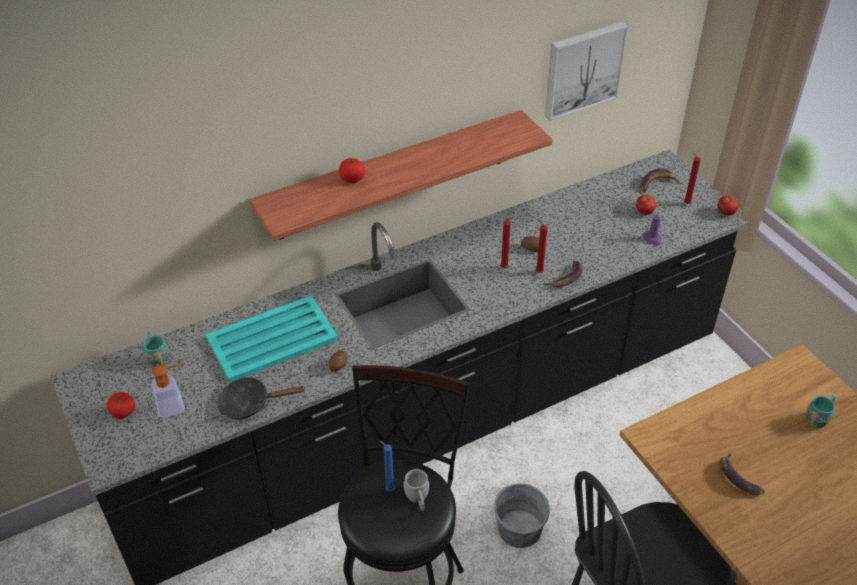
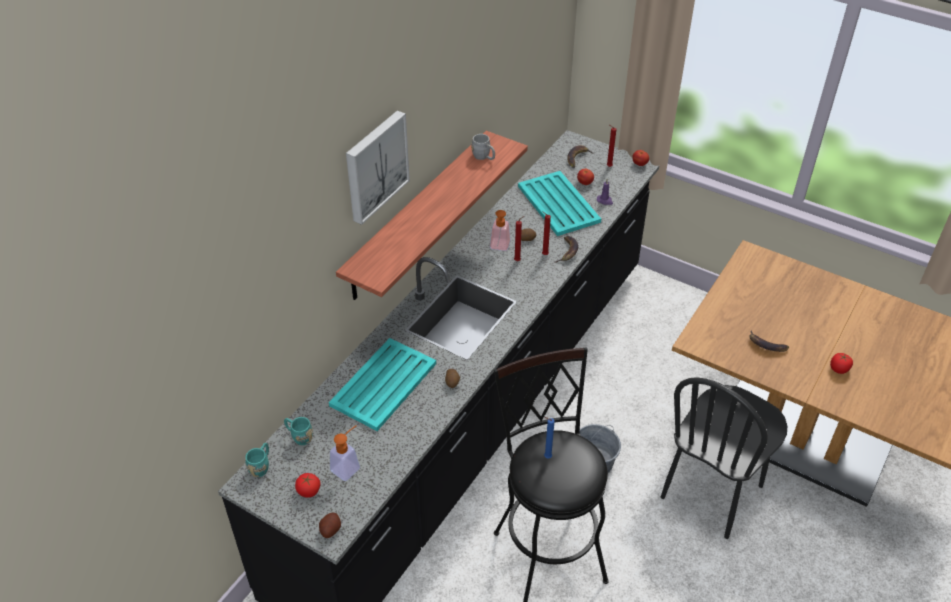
camera: 30 degrees left, 0 degrees up
black frying pan [217,377,305,420] -> none
tomato [339,158,365,183] -> tomato moved to [830,353,853,374]
grey mug [403,469,429,511] -> grey mug moved to [471,134,495,160]
picture [545,22,628,121] -> picture moved to [346,111,410,225]
turquoise mug [807,395,836,428] -> turquoise mug moved to [245,443,269,477]
none -> potato [319,513,341,538]
none -> soap dispenser [490,210,511,251]
none -> turquoise tray [518,171,601,236]

